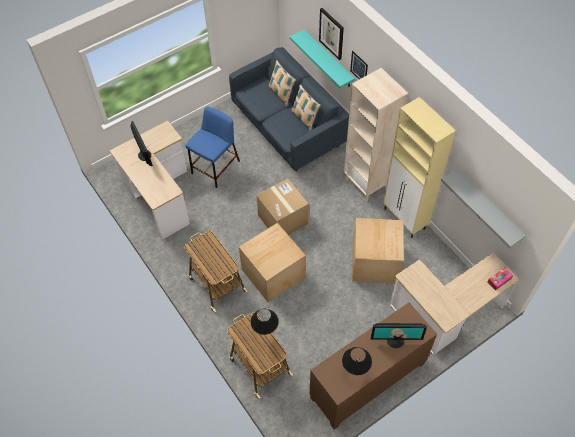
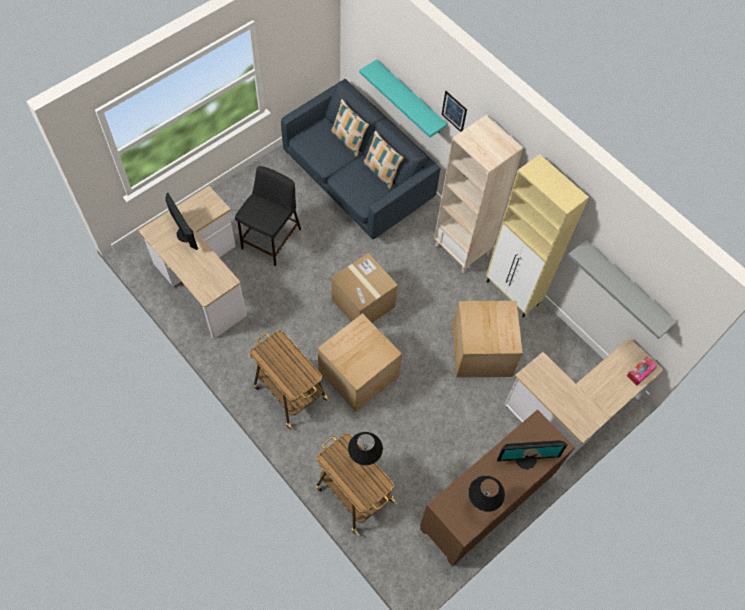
camera: 10 degrees left, 5 degrees up
blue stool [185,107,240,188] -> black stool [235,166,301,266]
picture [319,8,344,60] -> none

